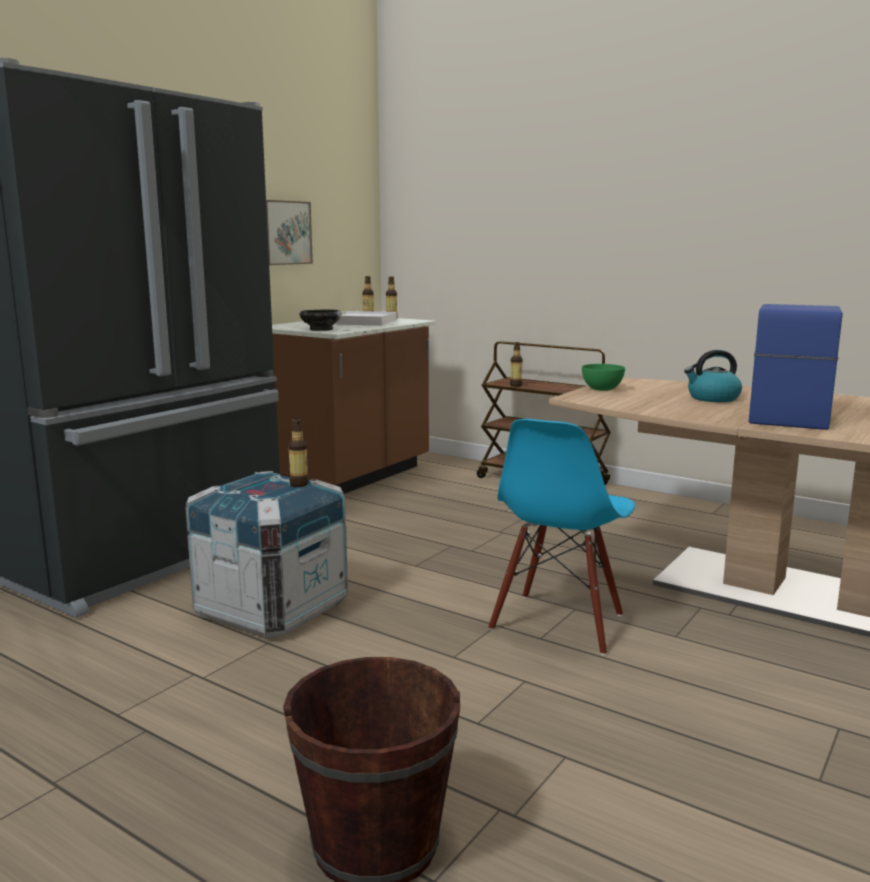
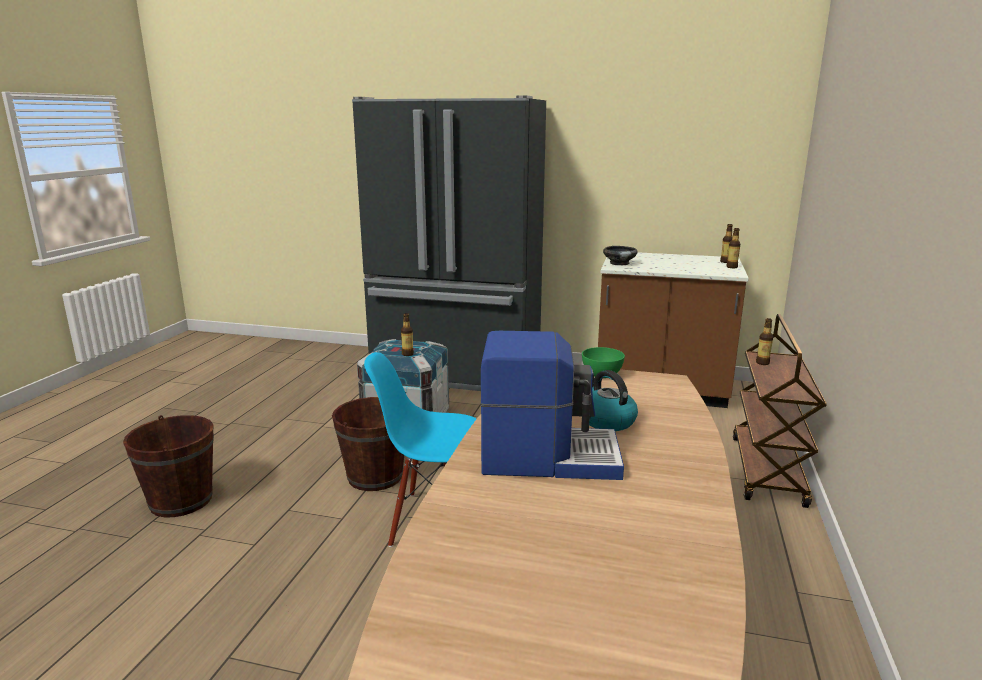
camera: 70 degrees right, 5 degrees up
picture [266,200,313,265] -> none
white tray [333,311,397,326] -> none
none -> brown bucket [332,397,404,491]

